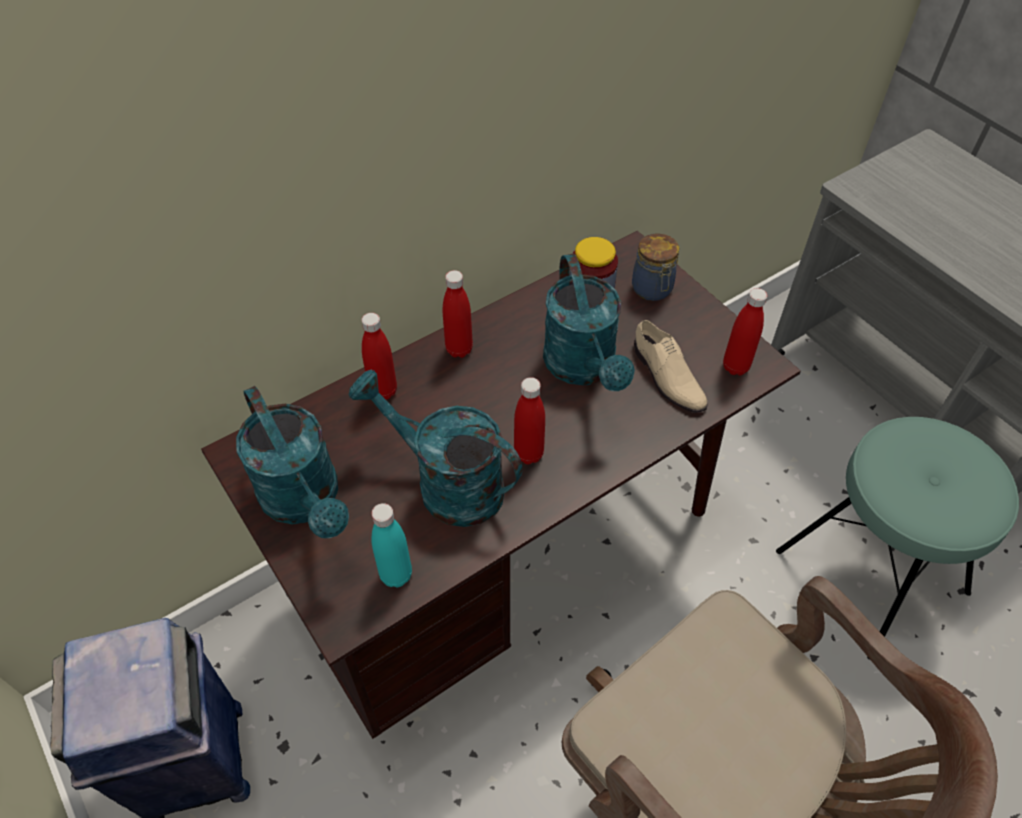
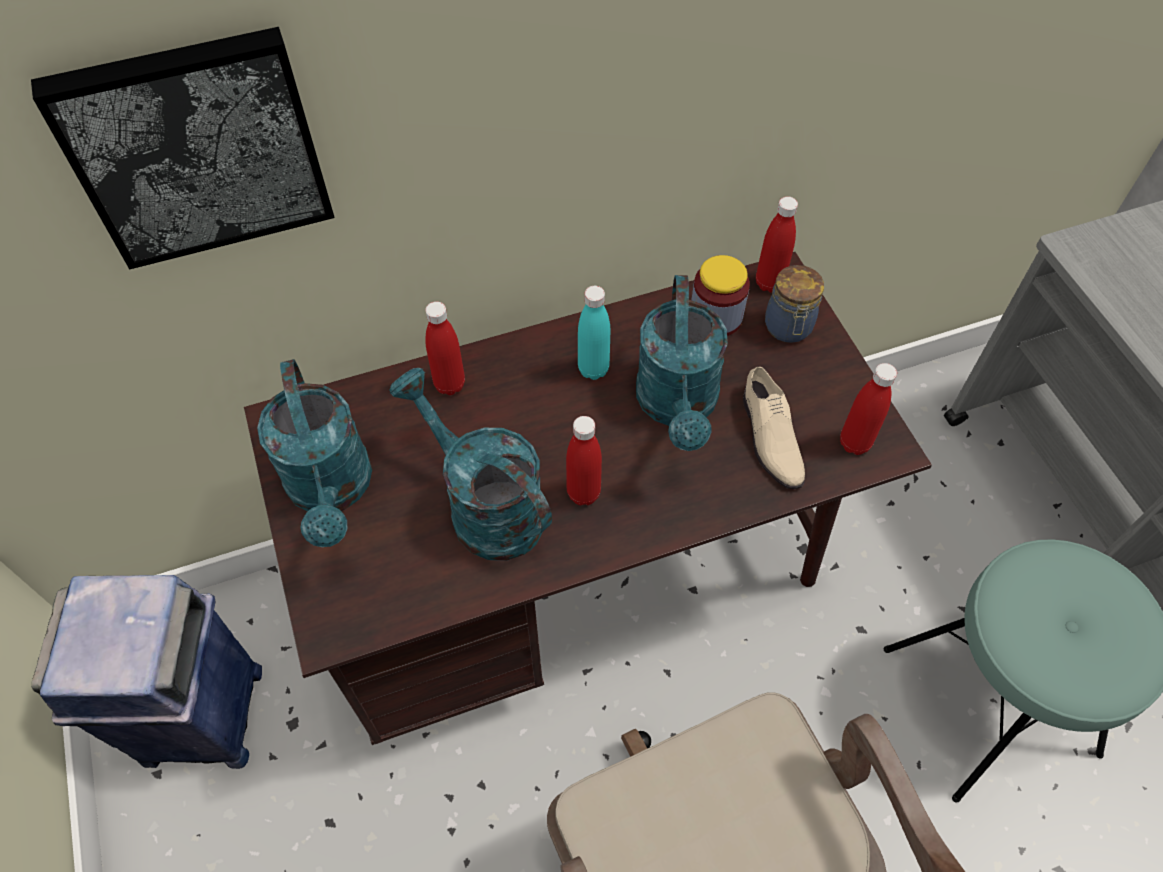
camera: 15 degrees right, 5 degrees up
turquoise bottle [371,503,412,587] -> turquoise bottle moved to [578,286,610,380]
red bottle [443,270,473,358] -> red bottle moved to [756,196,798,293]
none -> picture [31,27,335,269]

